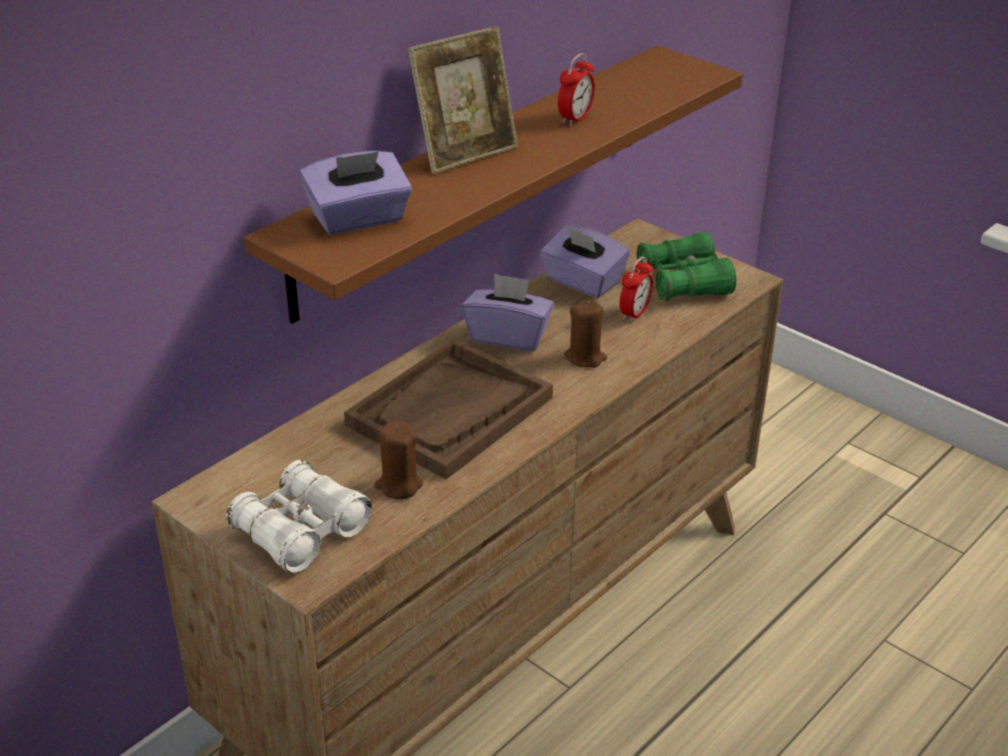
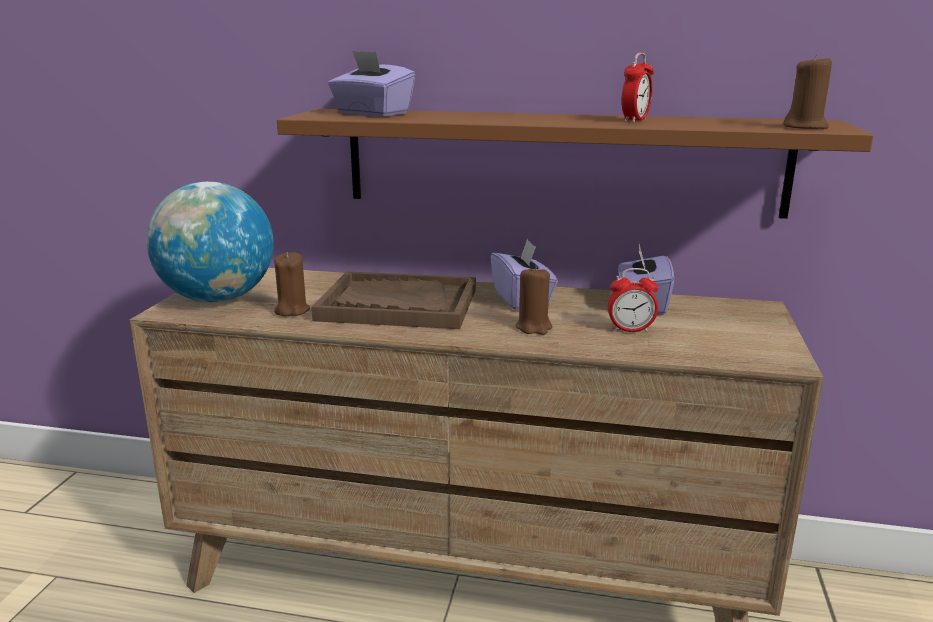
camera: 60 degrees right, 15 degrees down
white binoculars [226,460,372,573] -> globe [146,182,274,303]
picture frame [408,26,518,174] -> none
alarm clock [558,53,595,126] -> alarm clock turned 60 degrees counterclockwise [621,52,654,122]
green binoculars [637,232,737,301] -> none
none -> brown candle [783,54,832,129]

